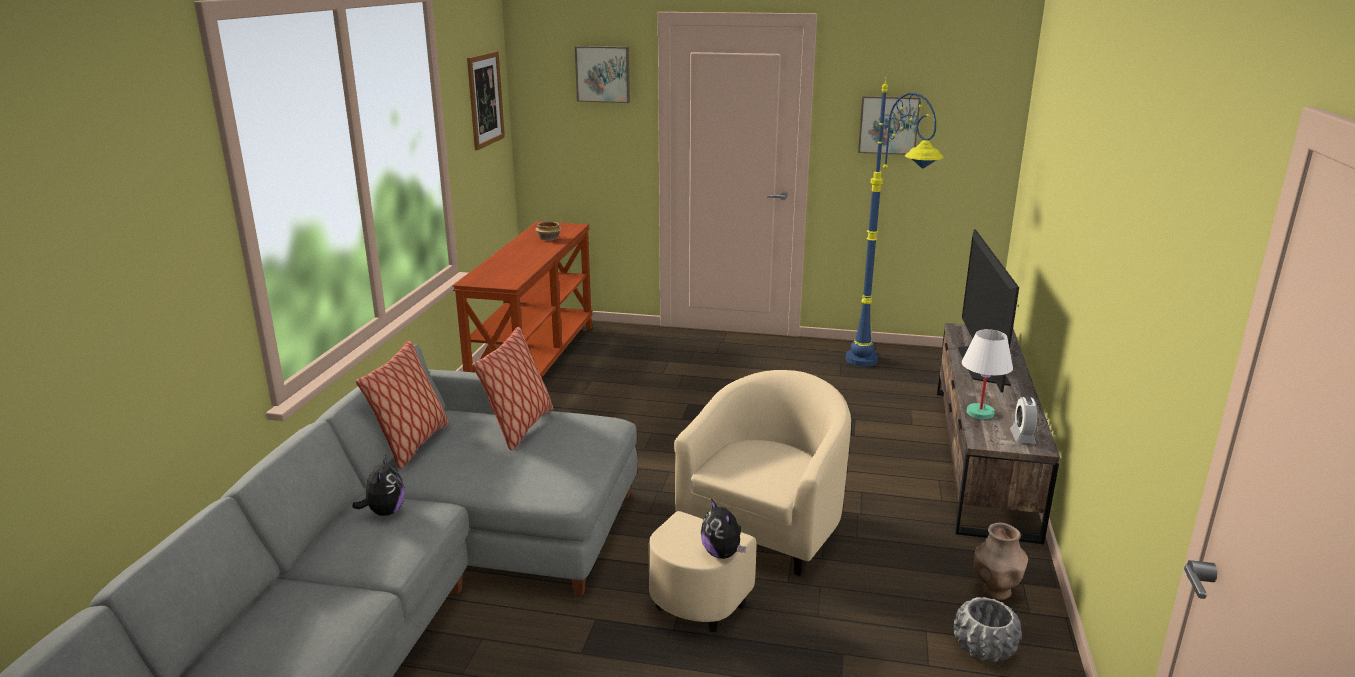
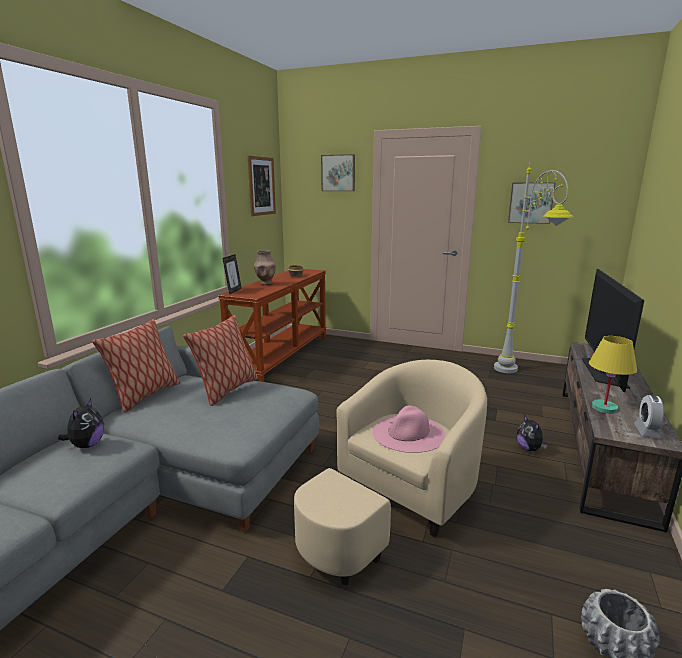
camera: 10 degrees right, 5 degrees down
plush toy [701,498,746,559] -> plush toy moved to [517,416,547,451]
blue floor lamp [846,77,944,367] -> grey floor lamp [494,163,573,373]
white table lamp [962,329,1013,419] -> yellow table lamp [589,336,637,414]
brown vase [974,523,1028,600] -> brown vase moved to [254,250,276,285]
none -> picture frame [223,254,242,295]
none -> pink hat [373,406,446,453]

